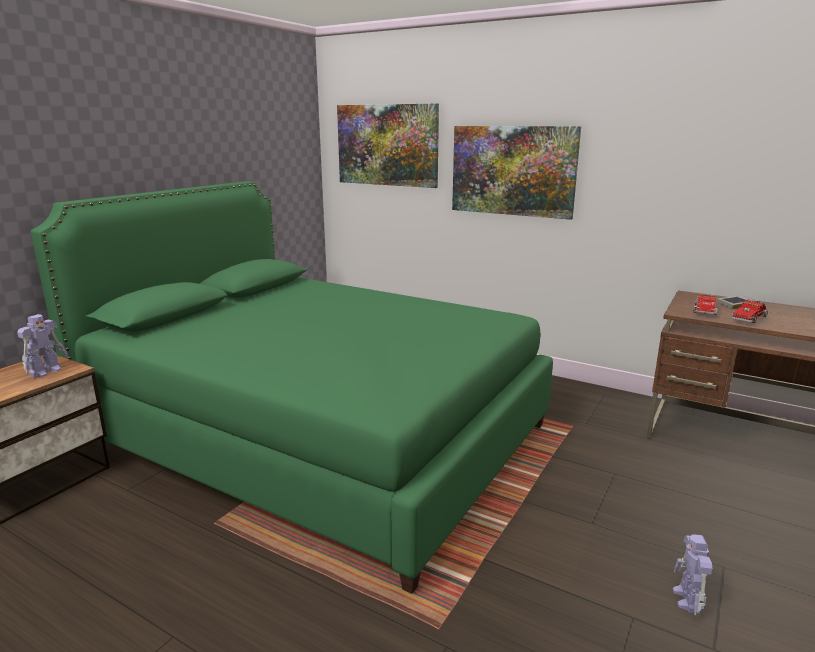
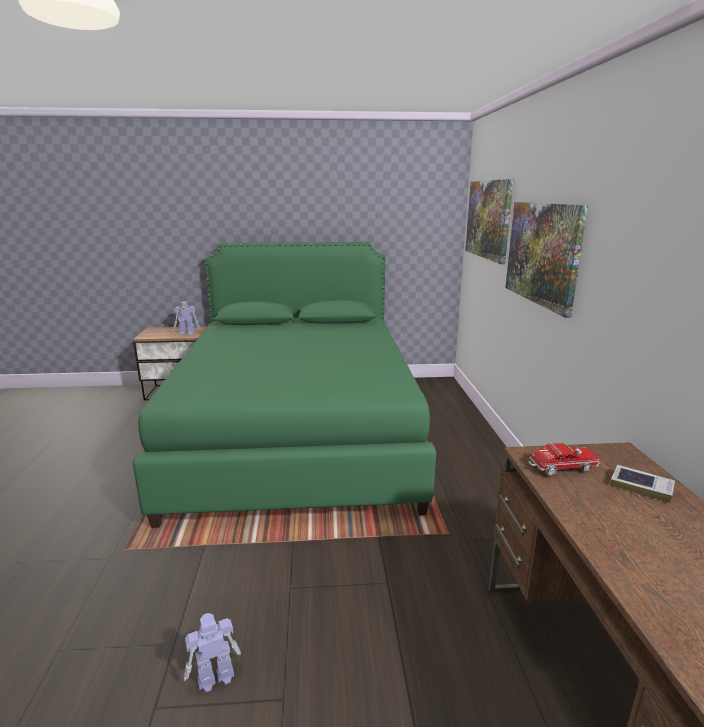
camera: 55 degrees right, 0 degrees up
toy truck [731,299,768,323] -> none

